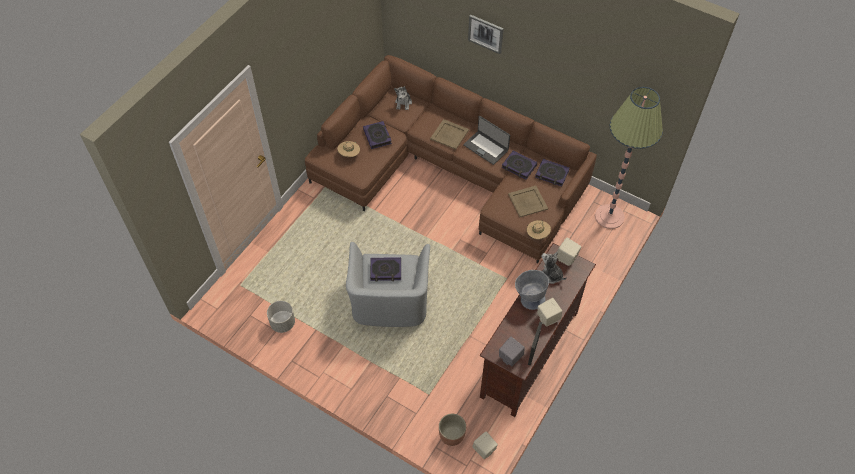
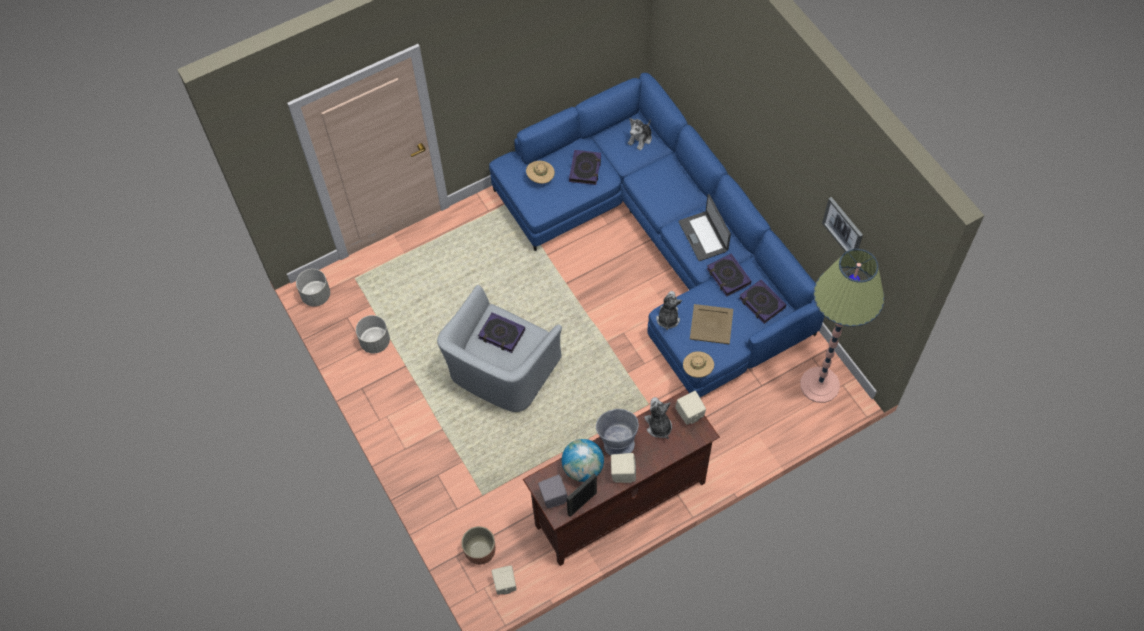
camera: 30 degrees right, 5 degrees up
brown sofa [305,55,597,263] -> blue sofa [489,72,825,397]
beige tray [430,119,469,150] -> none
picture [468,15,504,54] -> picture moved to [822,197,863,252]
none -> grey planter [296,269,330,306]
none -> globe [562,439,604,482]
none -> plush toy [656,291,682,330]

